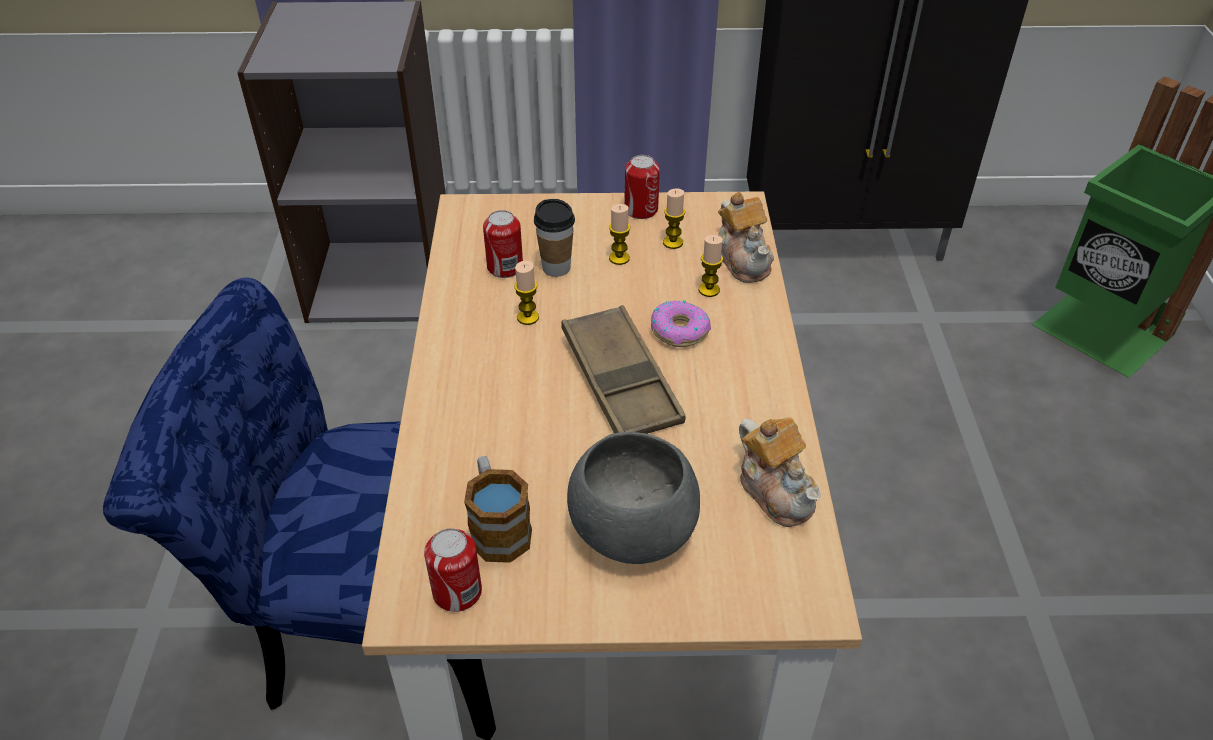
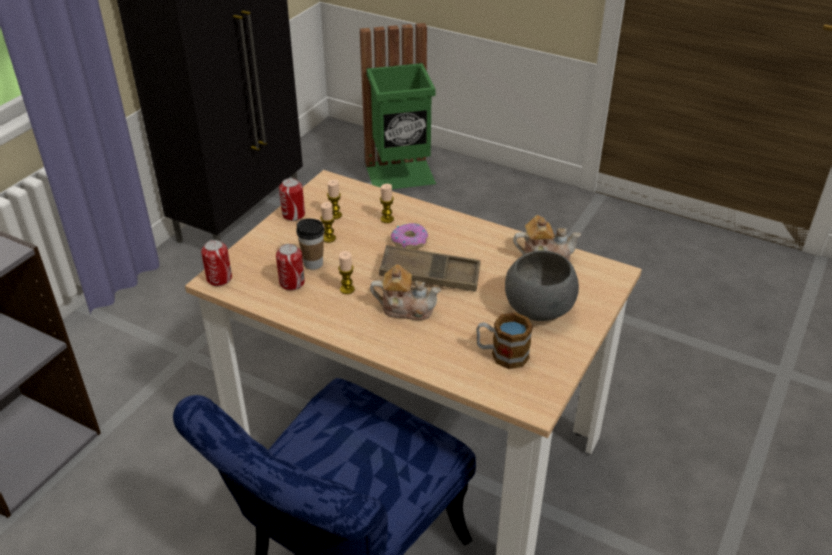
camera: 60 degrees left, 5 degrees down
can [424,528,482,612] -> can moved to [201,240,232,286]
teapot [718,192,774,283] -> teapot moved to [370,264,441,320]

